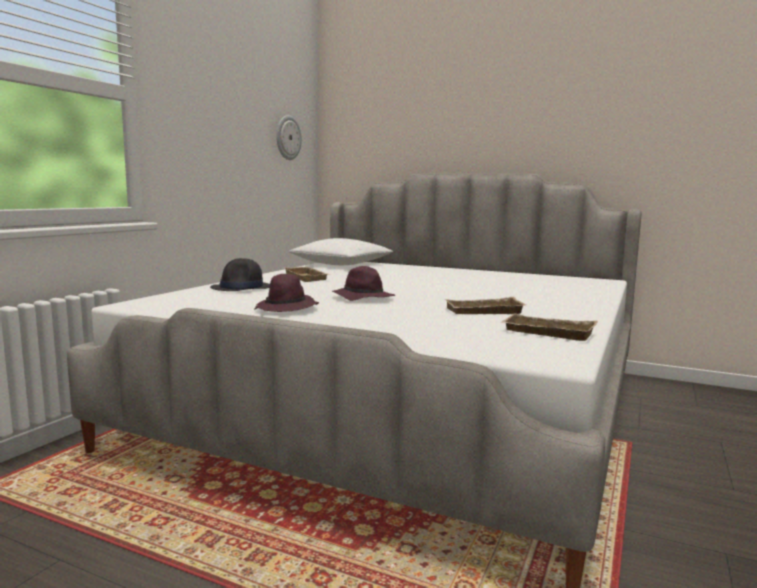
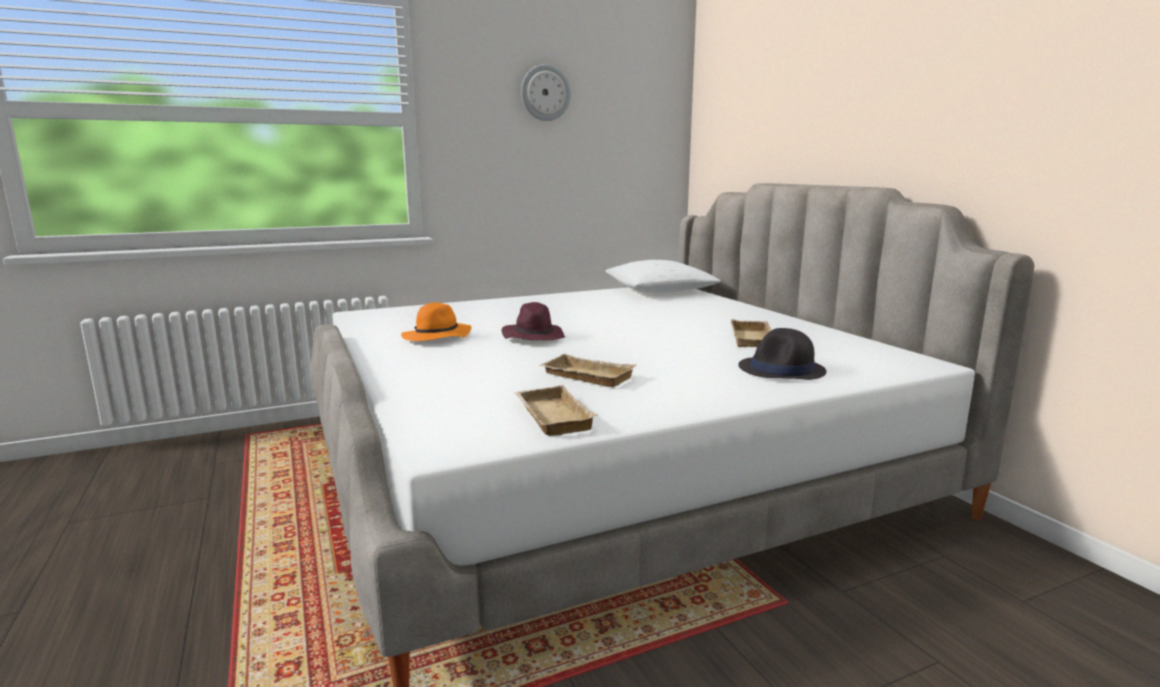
camera: 40 degrees right, 5 degrees up
black hat [210,258,270,291] -> black hat moved to [738,328,827,380]
purple hat [254,274,319,312] -> orange hat [401,302,472,341]
wall clock [276,115,302,160] -> wall clock moved to [521,64,571,121]
beige tray [284,267,330,282] -> beige tray moved to [731,319,771,347]

